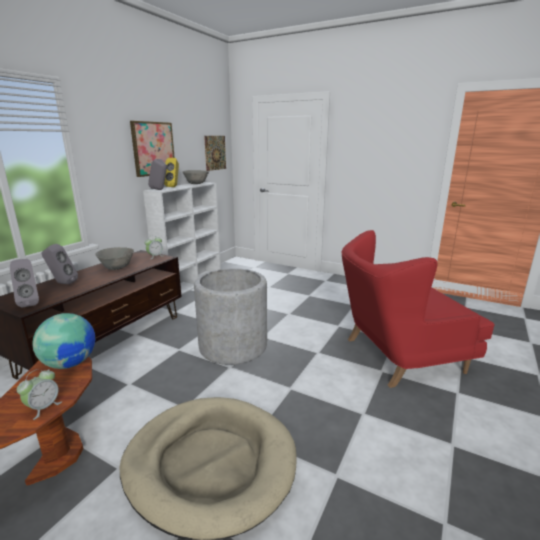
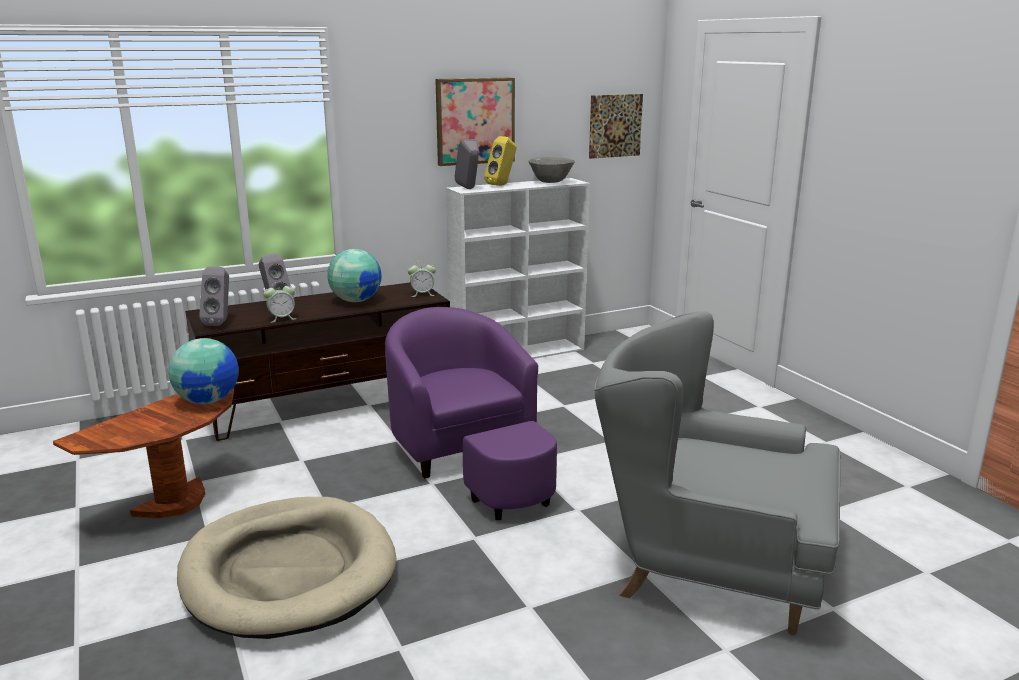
camera: 35 degrees right, 0 degrees up
alarm clock [17,369,62,420] -> alarm clock moved to [264,282,295,323]
grey bowl [95,247,134,270] -> globe [327,249,382,302]
grey planter [194,268,267,365] -> purple armchair [385,307,557,520]
red armchair [341,230,495,388] -> grey armchair [594,311,840,635]

